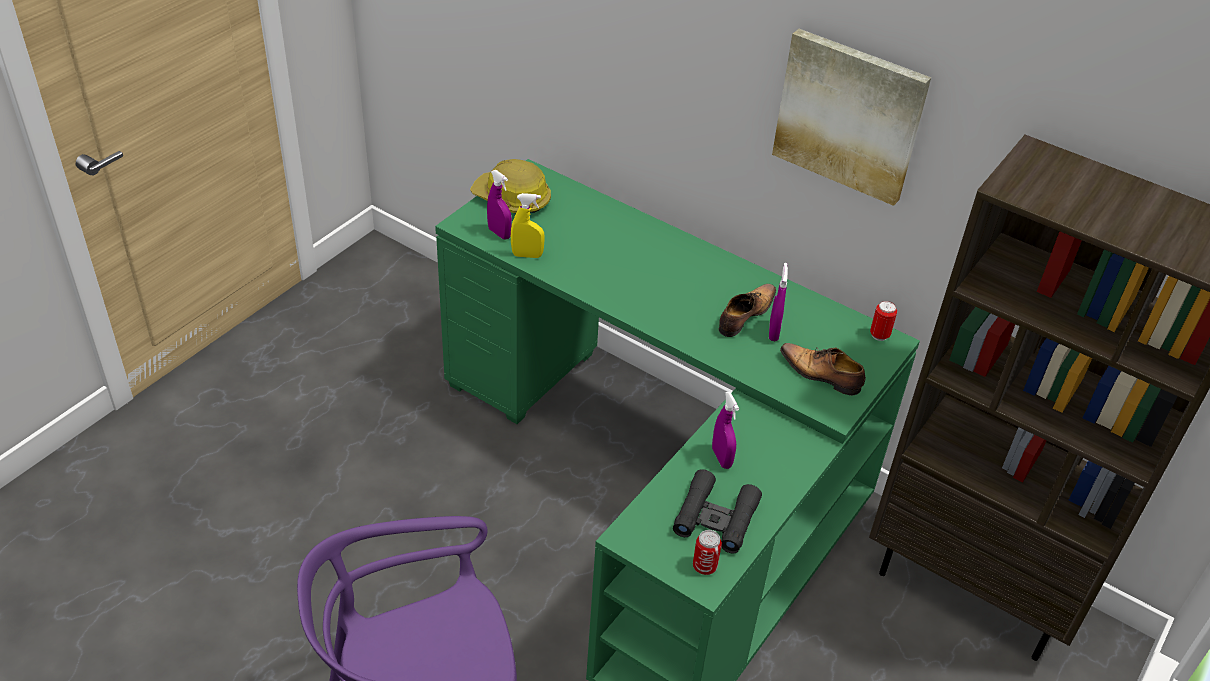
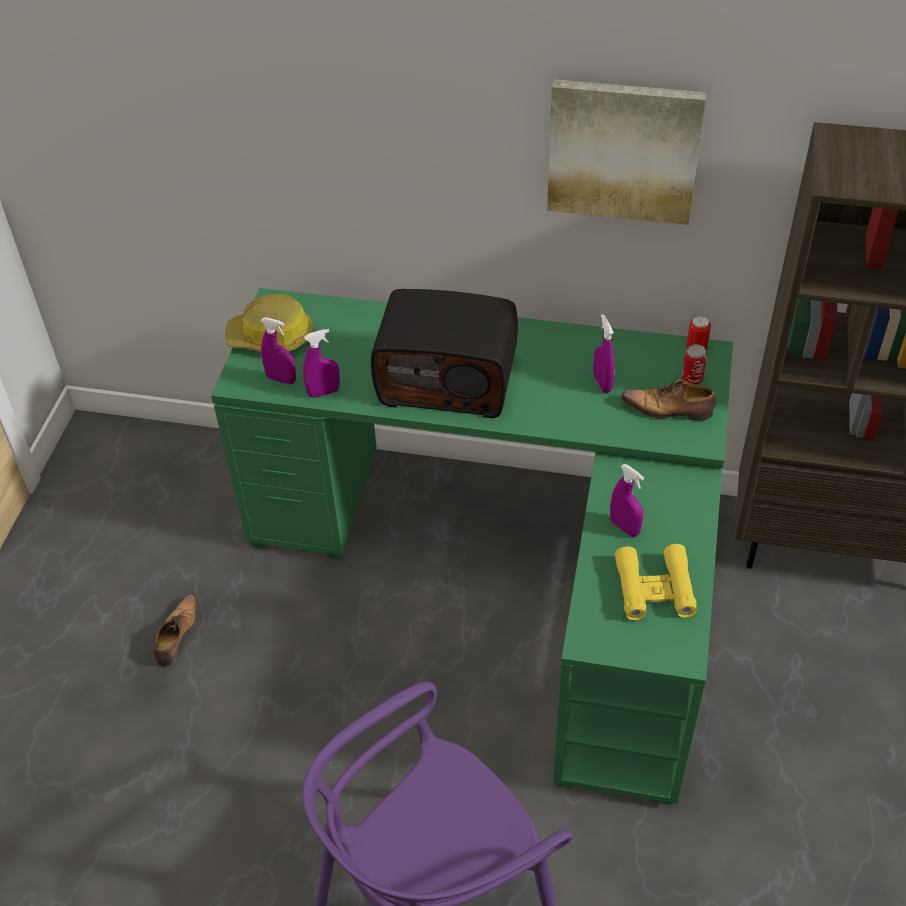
camera: 20 degrees left, 5 degrees up
yellow spray bottle [511,193,545,258] -> purple spray bottle [303,329,340,398]
black binoculars [673,469,762,553] -> yellow binoculars [614,544,697,620]
can [693,530,722,575] -> can moved to [681,344,707,385]
shoe [719,284,776,337] -> shoe moved to [154,594,198,667]
none -> radio [371,289,518,418]

